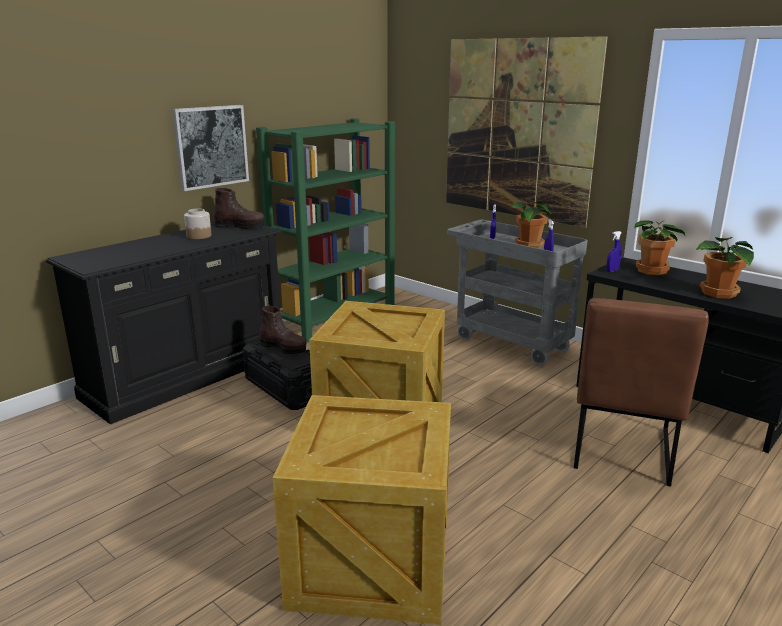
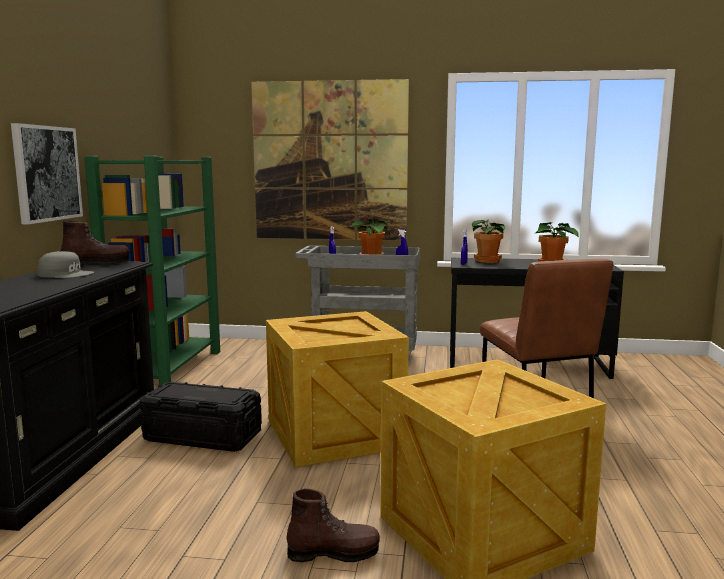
camera: 35 degrees left, 10 degrees down
jar [184,209,212,239] -> grey cap [37,251,94,278]
brown boot [260,306,306,354] -> brown boot moved to [286,489,380,562]

